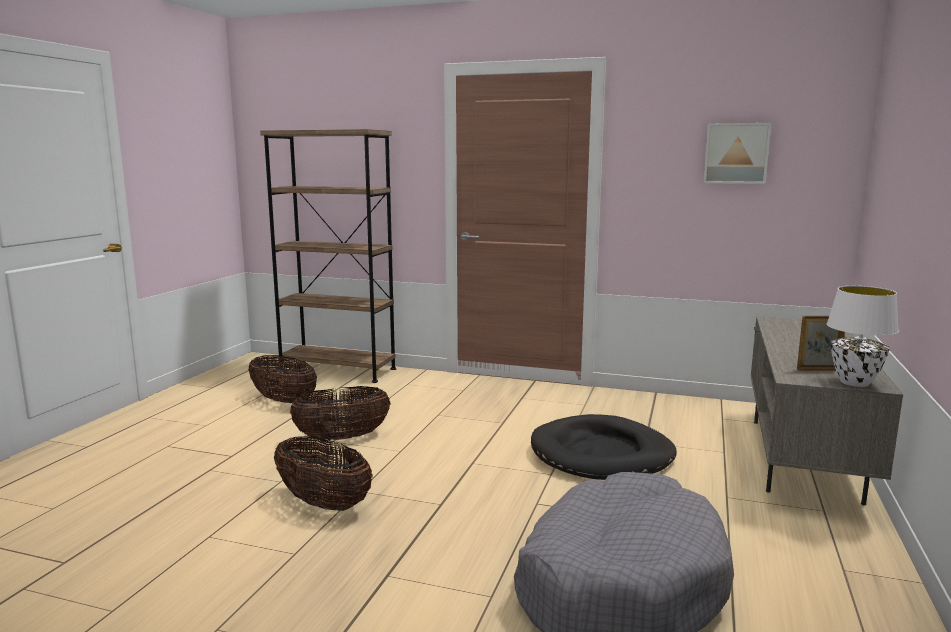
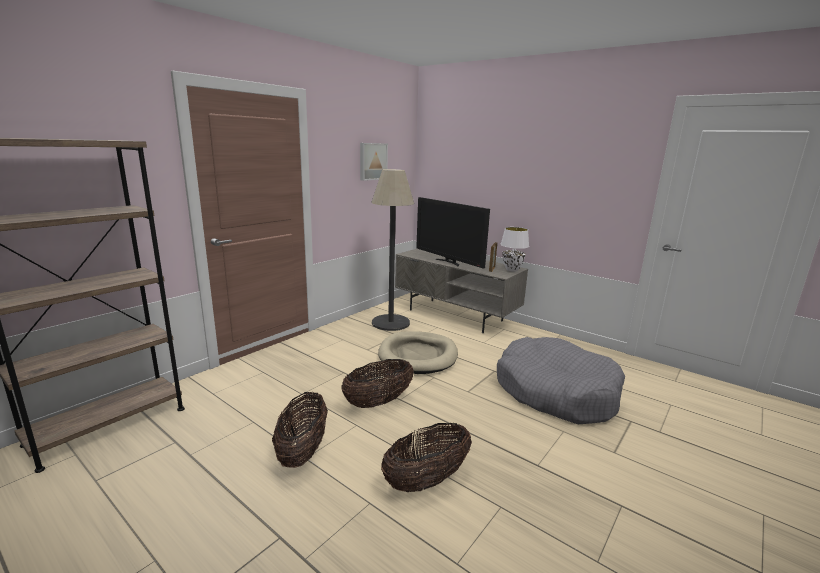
camera: 70 degrees left, 5 degrees up
basket [248,355,317,403] -> basket moved to [341,359,414,408]
black dog bed [531,414,677,480] -> beige dog bed [378,331,458,374]
none -> floor lamp [371,169,414,331]
none -> television [416,197,490,269]

